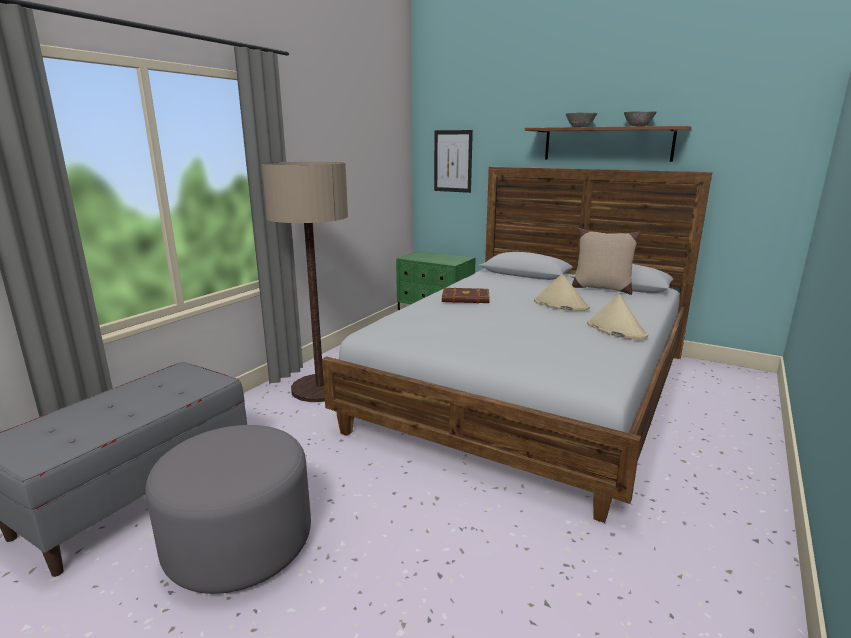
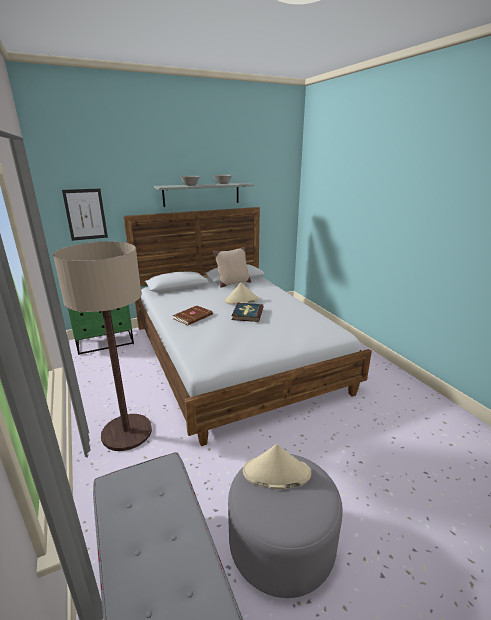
camera: 55 degrees left, 5 degrees up
brown shelf [525,126,692,162] -> grey shelf [154,183,254,207]
beige hat [587,294,648,339] -> beige hat moved to [243,444,311,489]
none -> book [231,303,264,322]

